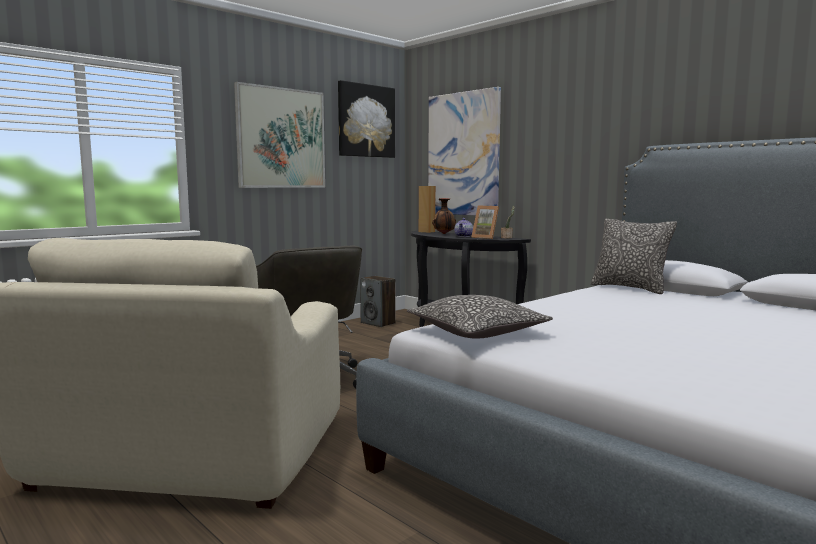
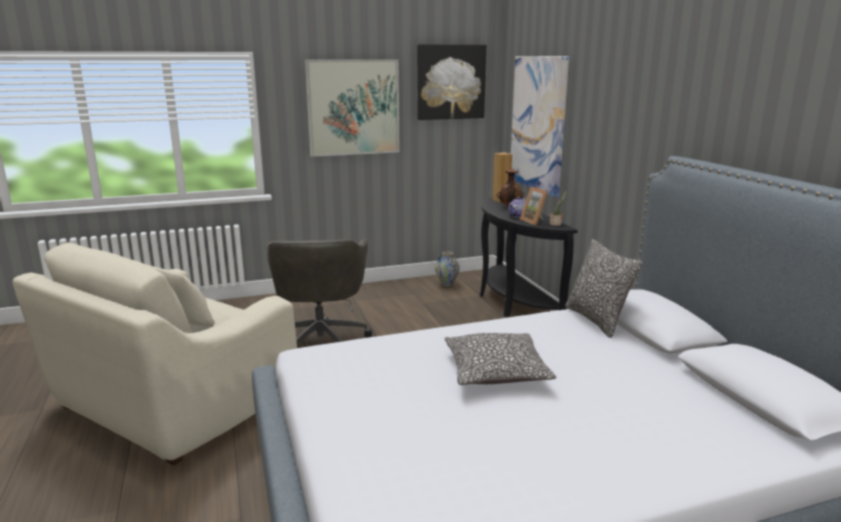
camera: 25 degrees right, 10 degrees up
speaker [360,276,396,327] -> vase [435,251,460,287]
pillow [407,295,553,339] -> pillow moved to [445,333,557,385]

